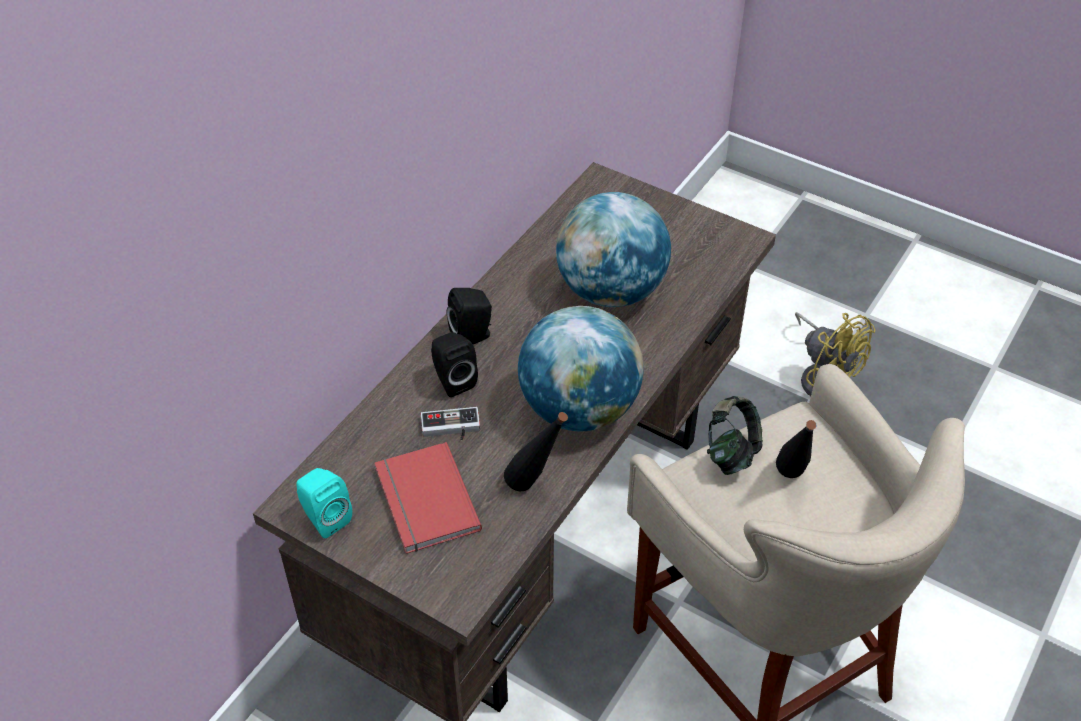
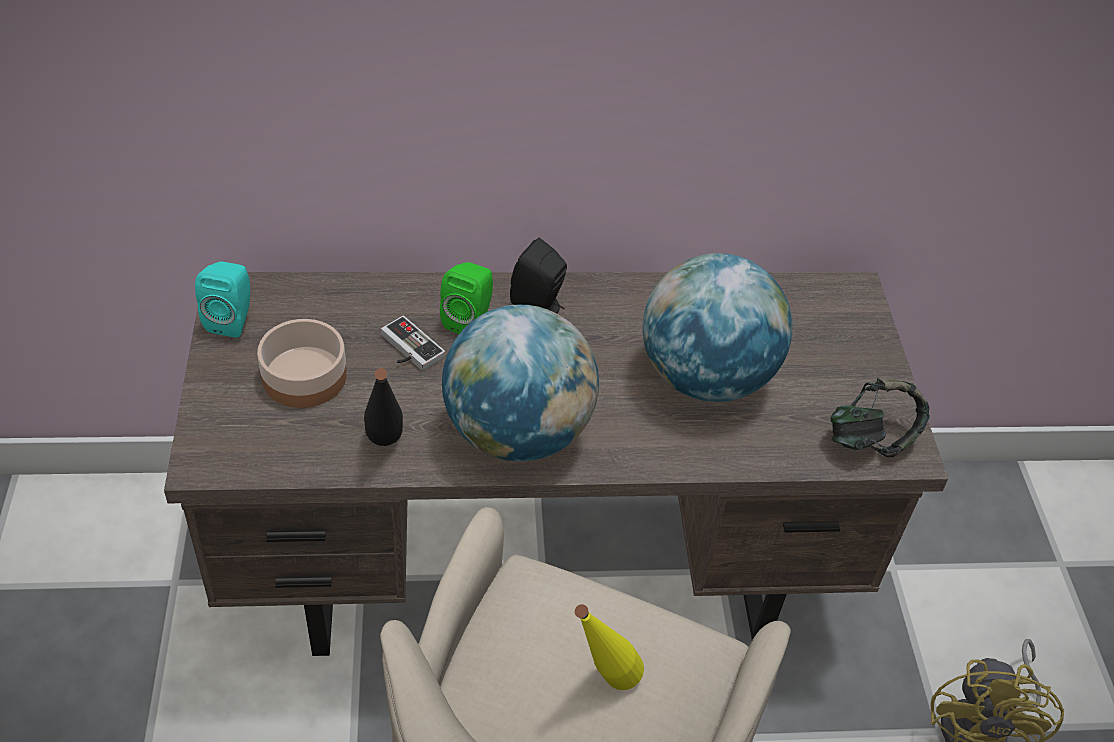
camera: 50 degrees right, 0 degrees up
red book [375,442,482,554] -> bowl [257,319,347,408]
black speaker [431,332,478,397] -> green speaker [440,262,493,334]
headphones [707,396,763,475] -> headphones moved to [830,378,930,457]
black bottle [776,420,817,478] -> yellow bottle [575,604,644,690]

